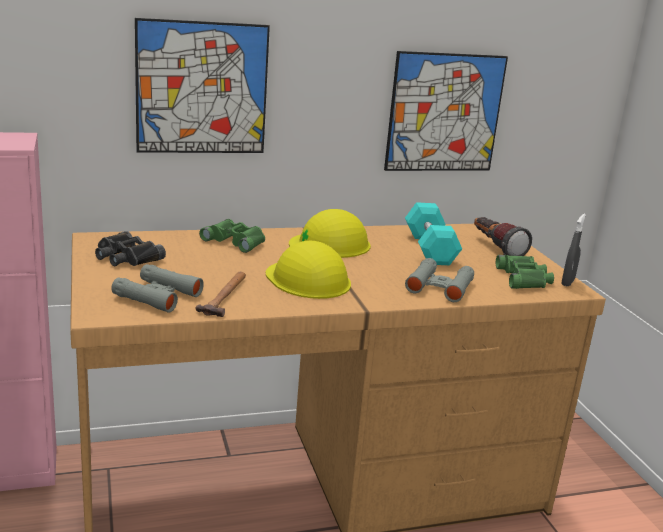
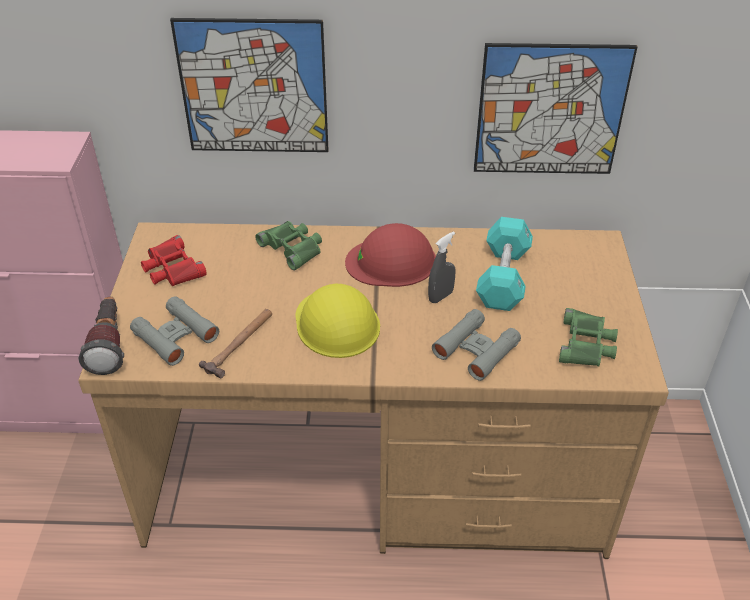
camera: 20 degrees right, 20 degrees up
black binoculars [95,231,166,266] -> red binoculars [141,235,207,286]
yellow hard hat [289,209,371,258] -> red hard hat [345,223,436,287]
flashlight [474,217,532,256] -> flashlight moved to [78,297,124,375]
grey spray bottle [561,214,586,286] -> grey spray bottle moved to [428,231,456,303]

